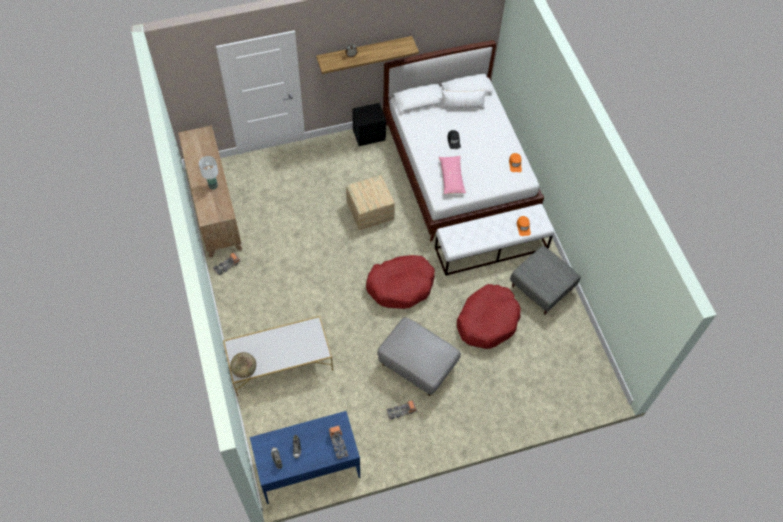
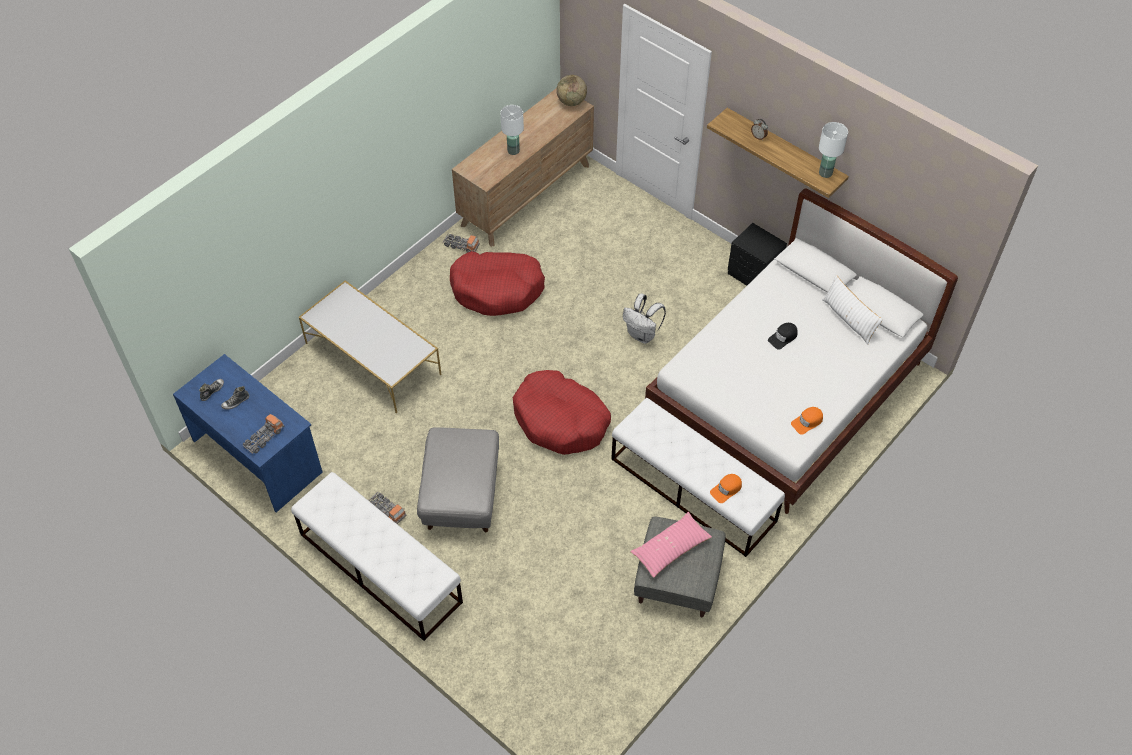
camera: 60 degrees right, 5 degrees down
globe [230,352,256,378] -> globe moved to [556,75,587,106]
ottoman [346,175,395,230] -> white backpack [623,294,666,344]
pink pillow [439,156,466,194] -> pink pillow moved to [630,512,712,578]
red dog bed [457,284,521,349] -> red dog bed moved to [450,251,545,316]
none -> white bench [291,472,463,641]
none -> white table lamp [819,122,848,178]

